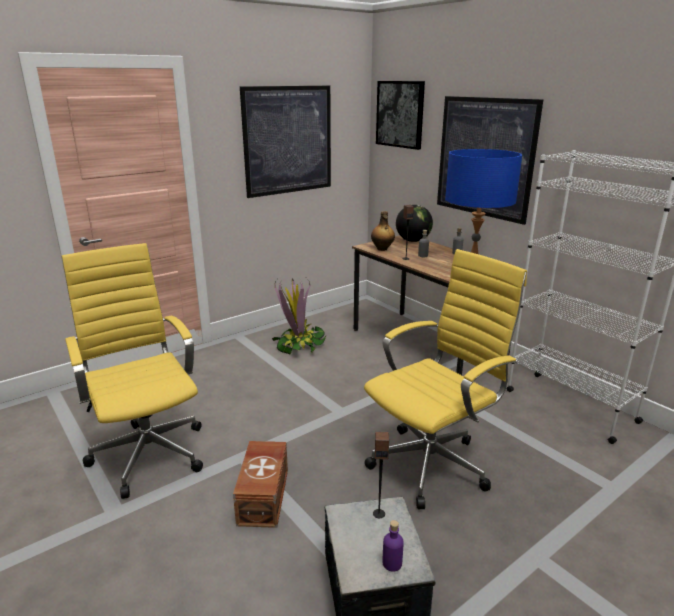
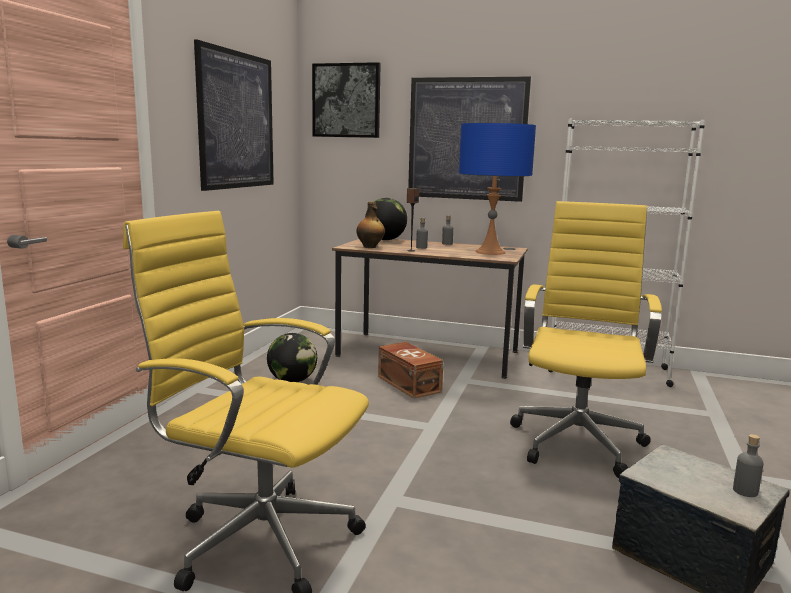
camera: 35 degrees left, 10 degrees down
brown storage box [233,441,288,528] -> brown storage box moved to [378,342,443,399]
potted plant [272,278,326,355] -> globe [267,333,317,382]
speaker [373,431,389,518] -> none
purple bottle [383,520,404,572] -> grey bottle [733,434,763,497]

